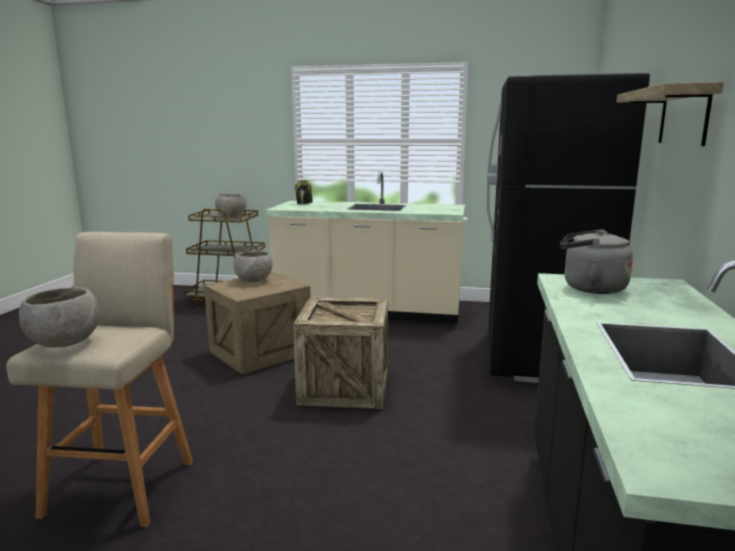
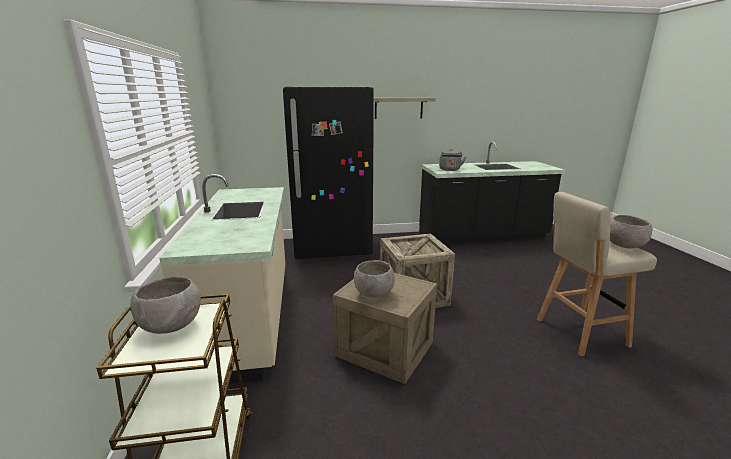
camera: 110 degrees left, 5 degrees up
jar [295,180,313,204] -> none

